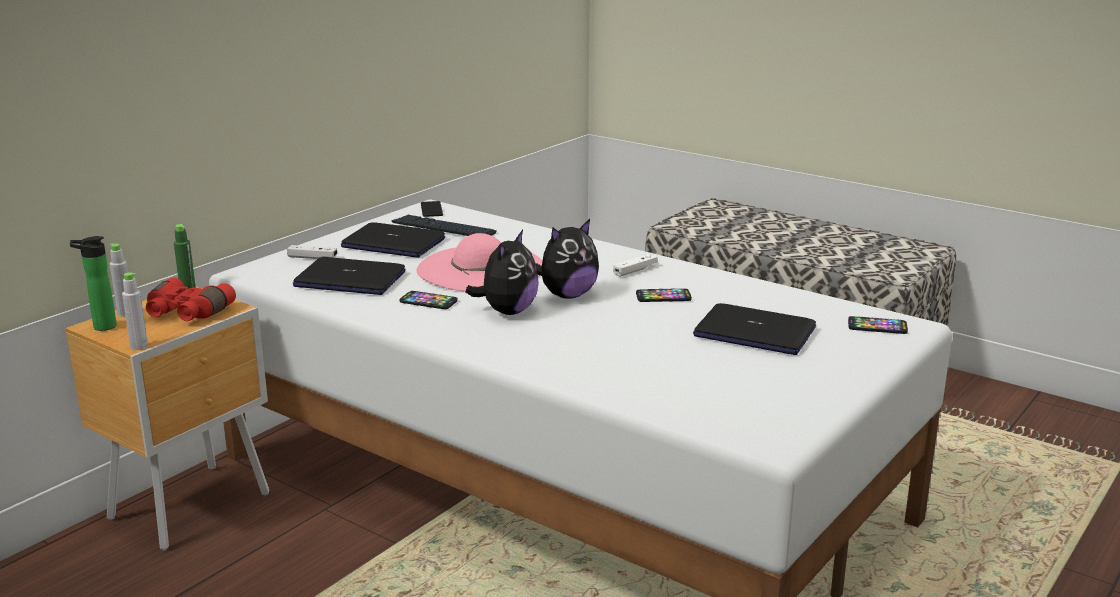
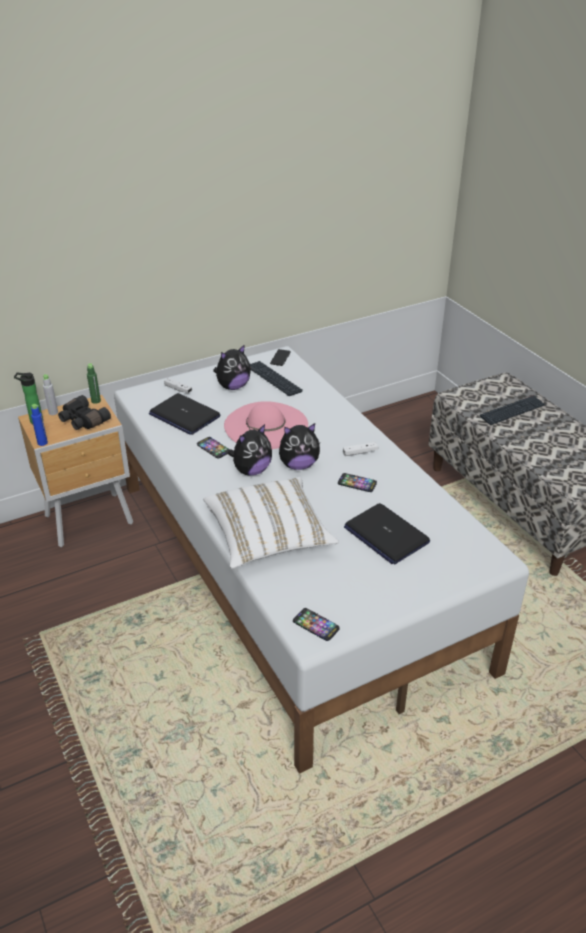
camera: 25 degrees right, 15 degrees up
grey bottle [122,273,148,350] -> blue bottle [31,404,48,446]
red binoculars [146,277,236,321] -> black binoculars [58,395,111,430]
laptop [341,222,445,258] -> plush toy [213,344,251,390]
phone [848,316,908,334] -> phone moved to [293,608,340,641]
none -> white pillow [203,477,339,568]
none -> keyboard [480,395,546,425]

